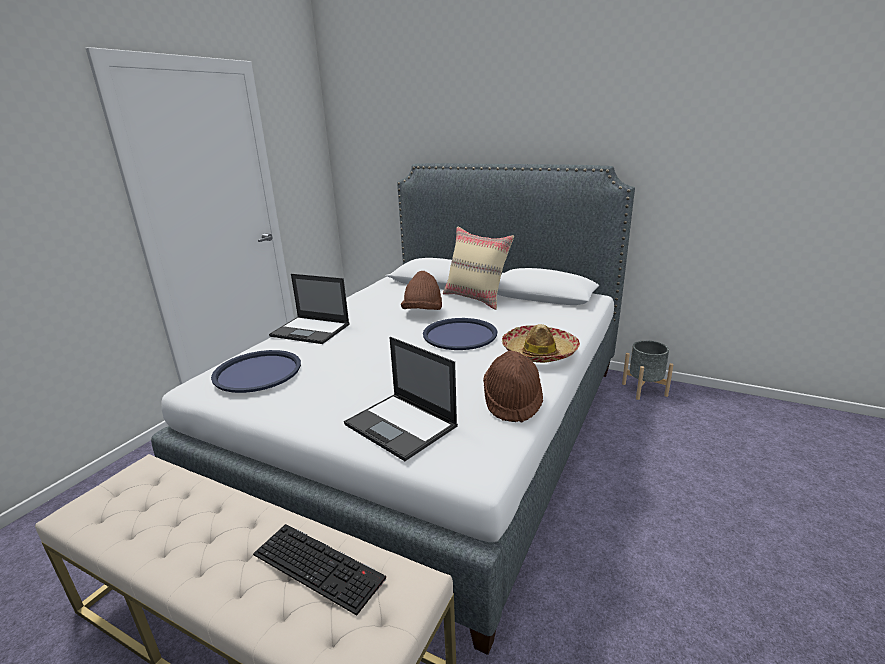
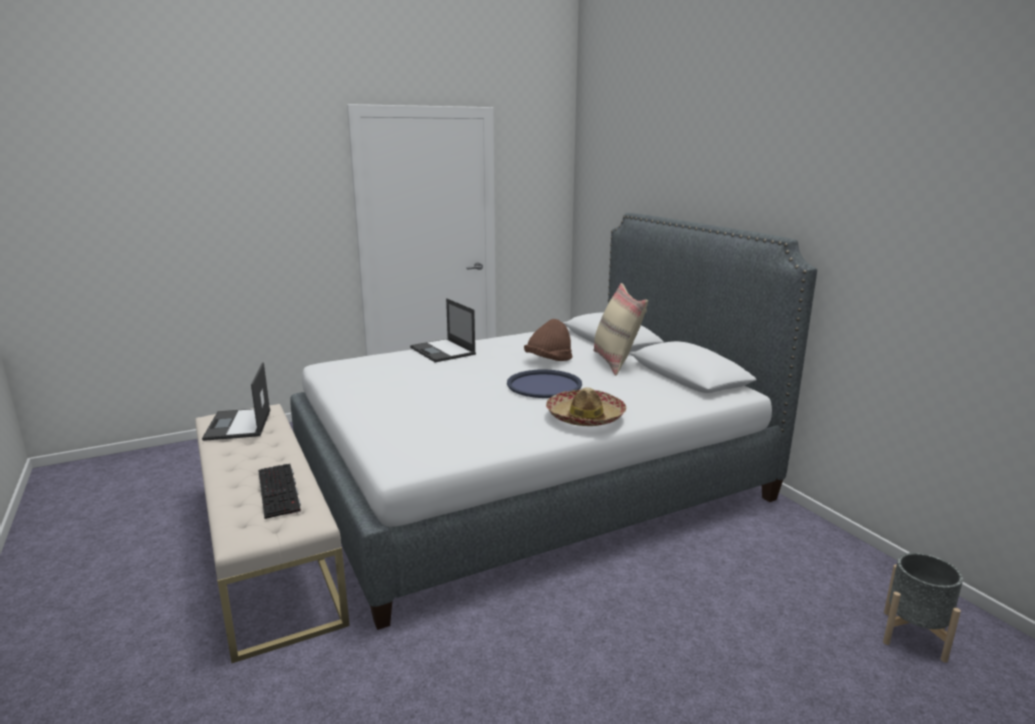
camera: 35 degrees right, 5 degrees down
blue tray [211,350,301,393] -> none
laptop [344,337,458,461] -> laptop moved to [202,362,270,441]
brown hat [483,351,543,422] -> none
grey planter [622,340,674,400] -> grey planter moved to [883,553,963,663]

